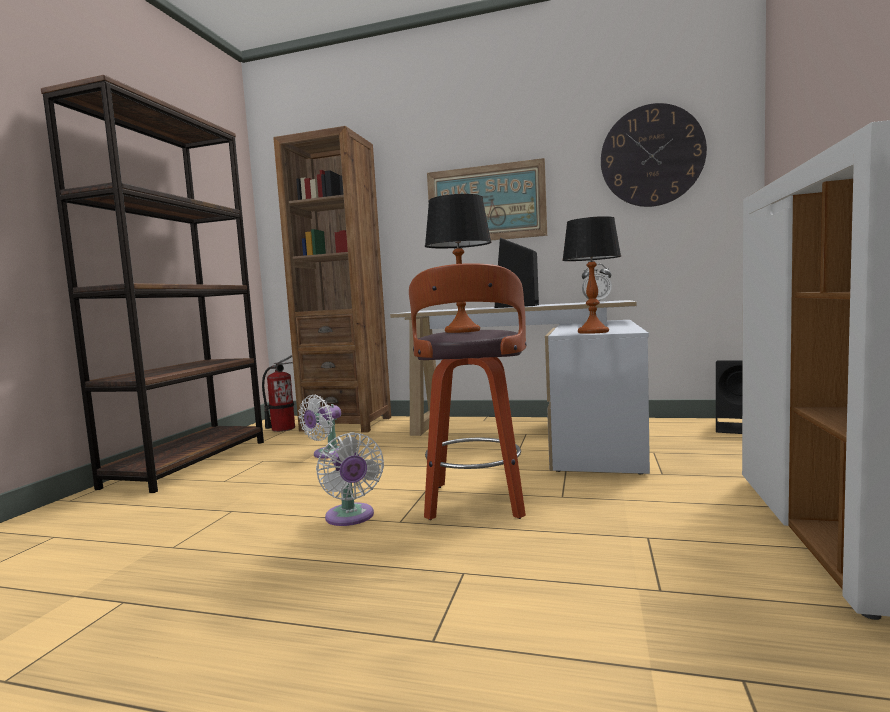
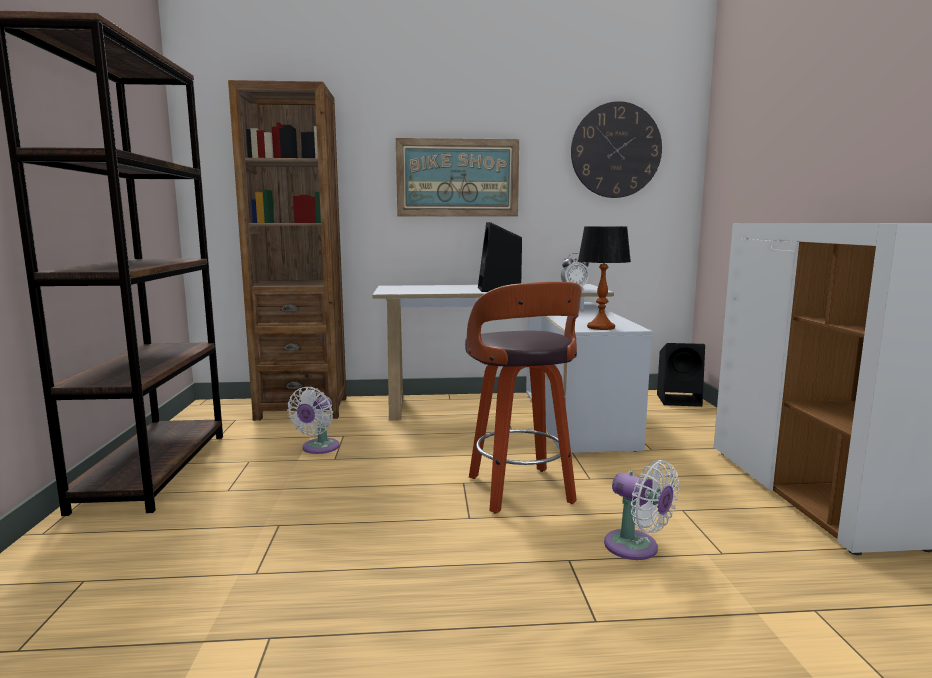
camera: 20 degrees left, 5 degrees up
fire extinguisher [262,355,295,432] -> none
white fan [316,432,384,526] -> white fan moved to [604,460,679,560]
table lamp [425,194,492,333] -> none

